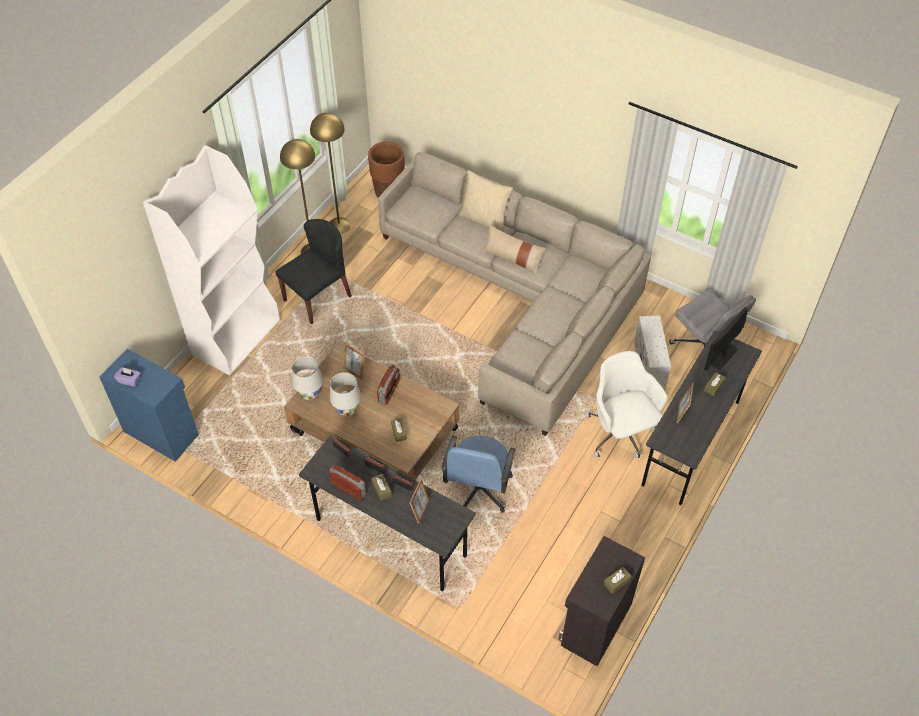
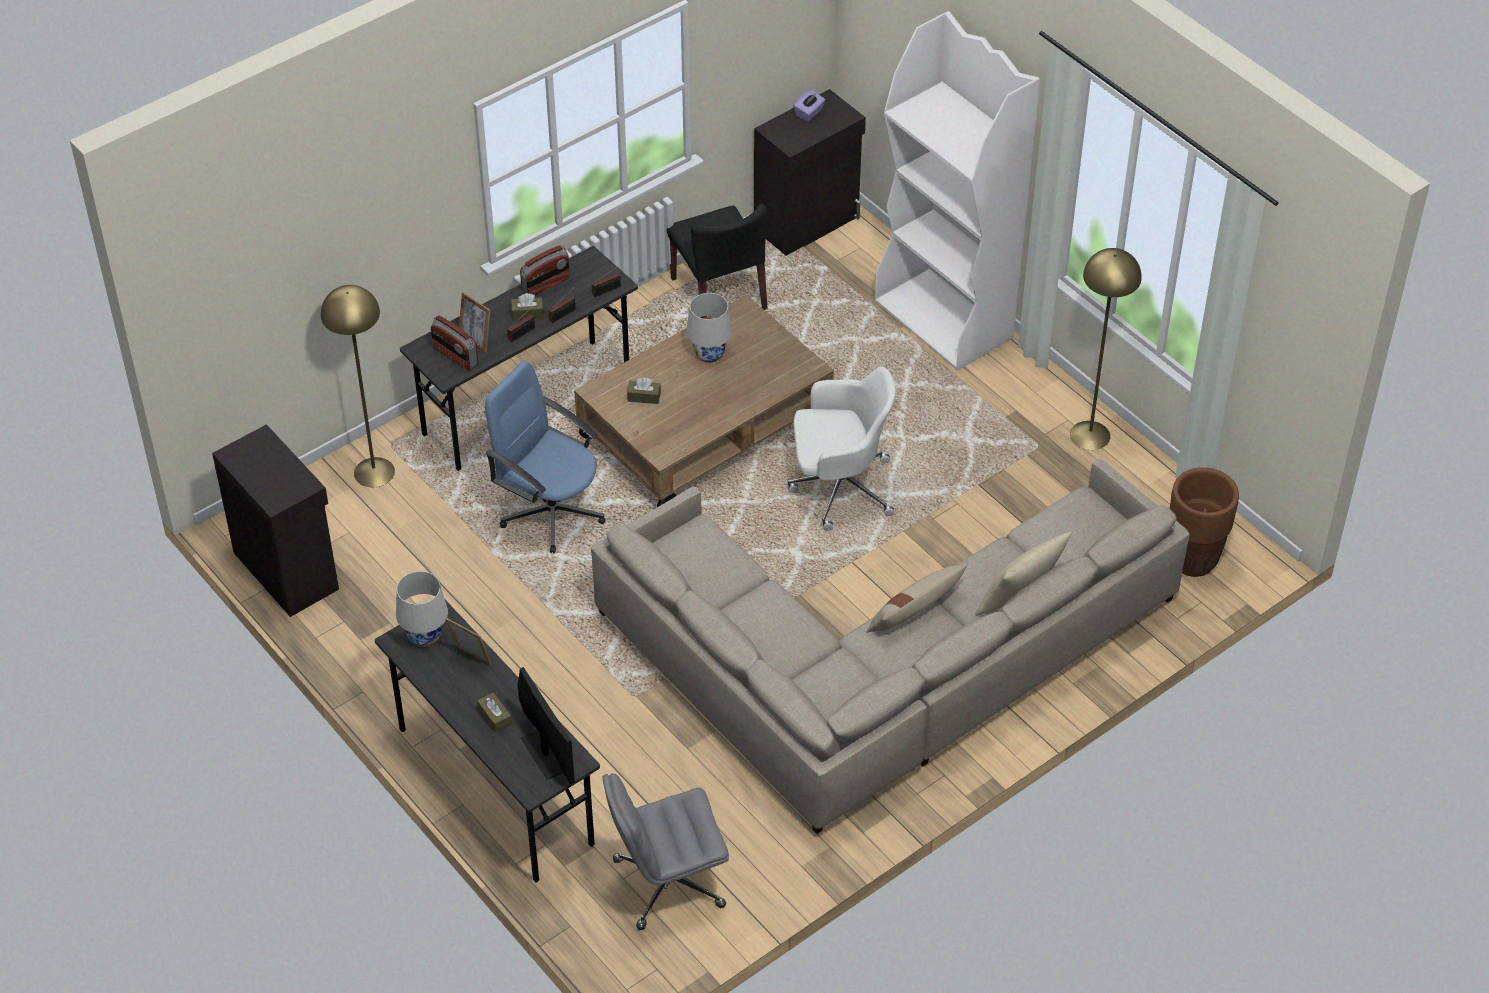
camera: 110 degrees right, 5 degrees down
blue cabinet [100,349,199,462] -> black cabinet [754,89,866,256]
black chair [276,219,352,324] -> black chair moved to [667,204,768,319]
white table lamp [292,356,323,400] -> white table lamp moved to [396,571,448,647]
yellow floor lamp [310,113,351,234] -> yellow floor lamp moved to [321,285,395,487]
picture frame [343,343,365,380] -> none
radio [377,364,400,405] -> radio moved to [431,316,478,371]
white office chair [584,351,667,458] -> white office chair moved to [788,367,896,531]
brown tissue box [604,566,631,594] -> none
white storage box [634,315,671,391] -> none

